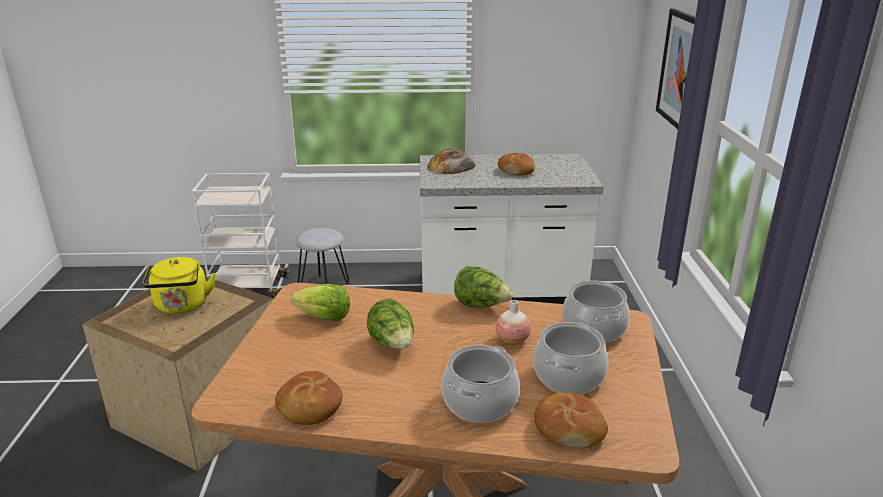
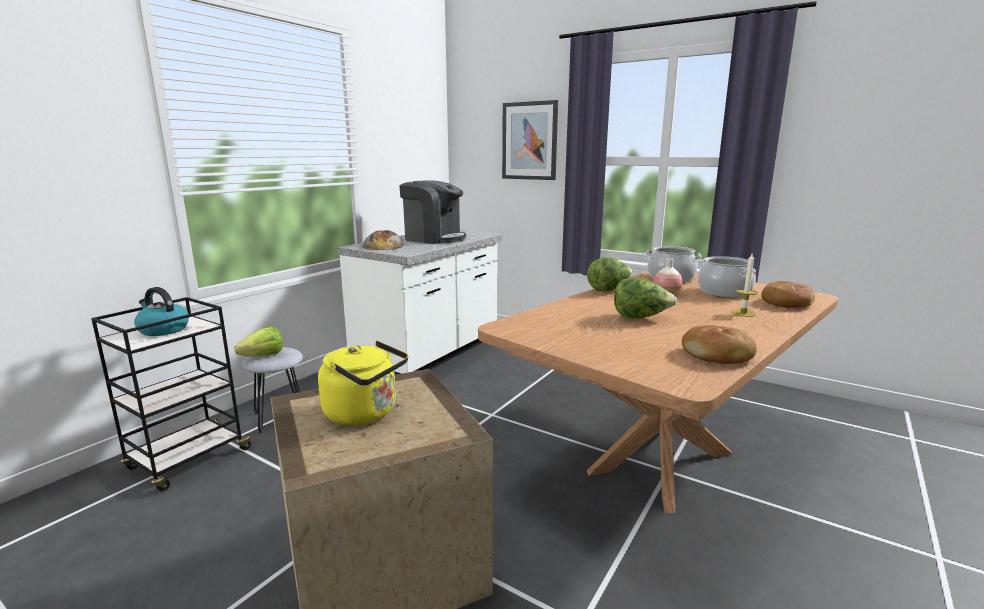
camera: 55 degrees left, 10 degrees down
white cart [192,173,290,298] -> black cart [91,297,255,491]
lettuce [290,284,350,321] -> lettuce moved to [234,327,283,357]
cooking pot [441,345,520,423] -> candle [731,254,758,317]
bread [498,153,535,175] -> coffee machine [399,181,466,244]
none -> kettle [134,287,189,336]

